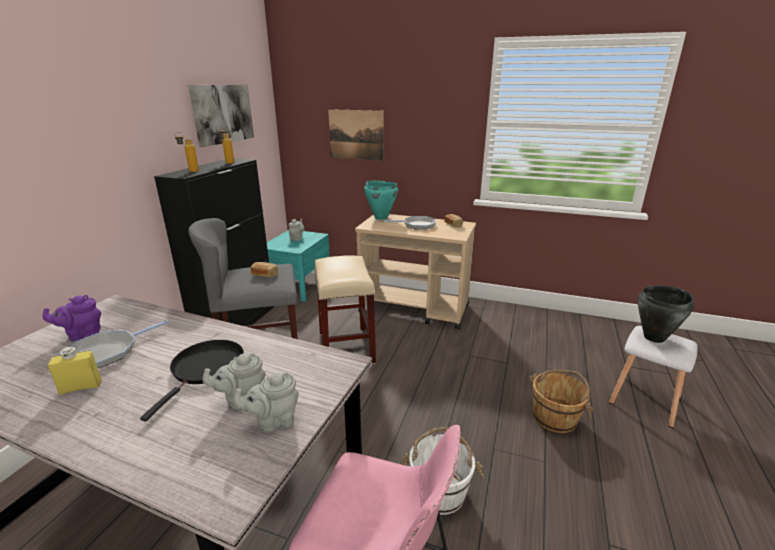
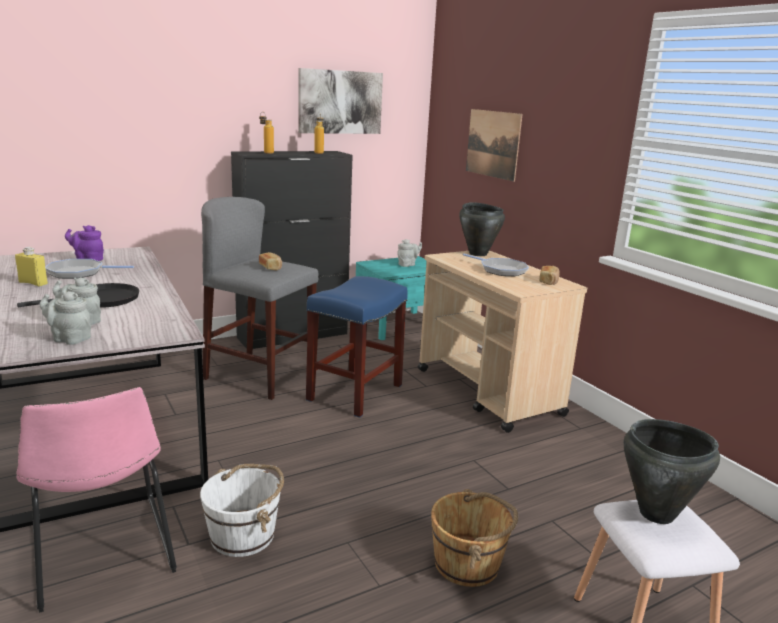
camera: 40 degrees right, 5 degrees down
beige stool [315,255,376,364] -> blue stool [306,276,408,418]
turquoise cooking pot [364,181,398,220] -> black cooking pot [459,202,505,256]

